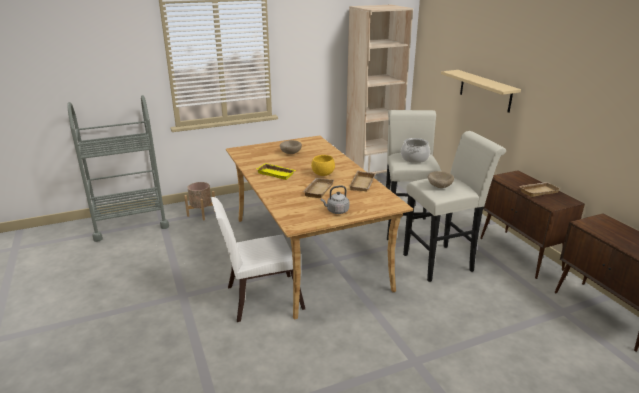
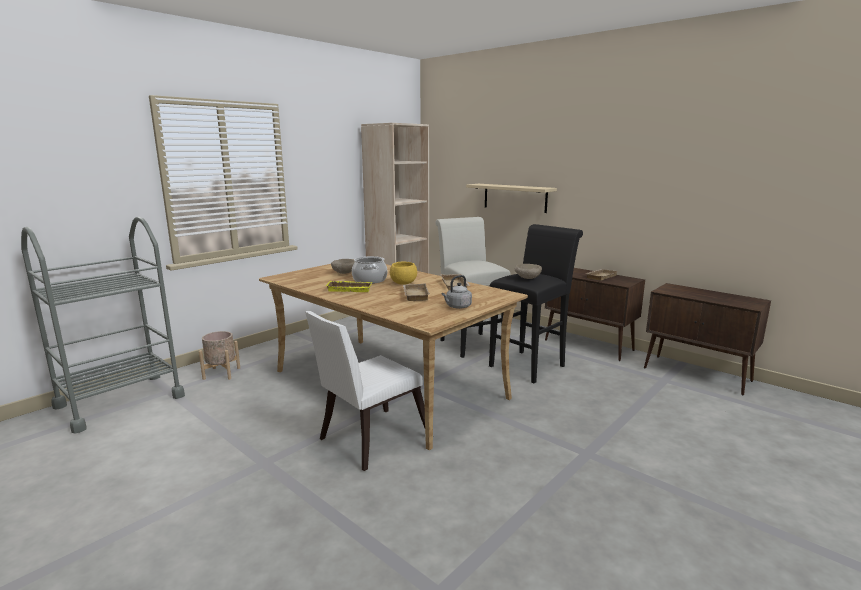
camera: 25 degrees left, 10 degrees down
cooking pot [401,138,430,163] -> cooking pot moved to [352,256,387,284]
white stool [403,131,506,282] -> black stool [489,224,583,383]

